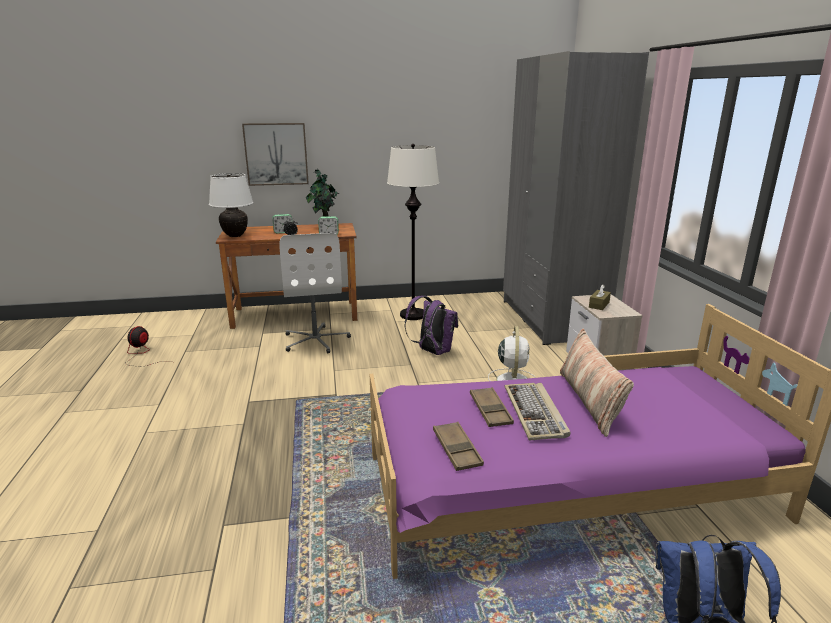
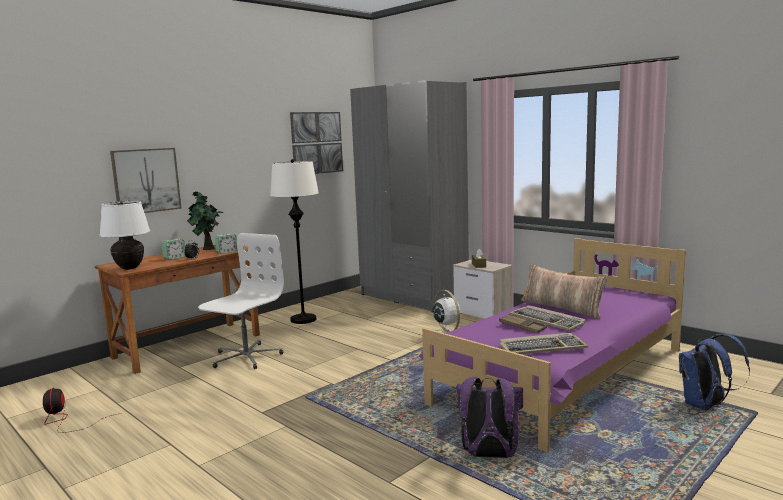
camera: 35 degrees left, 10 degrees down
white office chair [279,233,351,353] -> white office chair turned 105 degrees counterclockwise [198,233,284,369]
purple backpack [405,296,458,355] -> purple backpack moved to [456,377,523,458]
brown tray [433,422,484,471] -> keyboard [499,333,588,354]
none -> picture [290,112,343,174]

